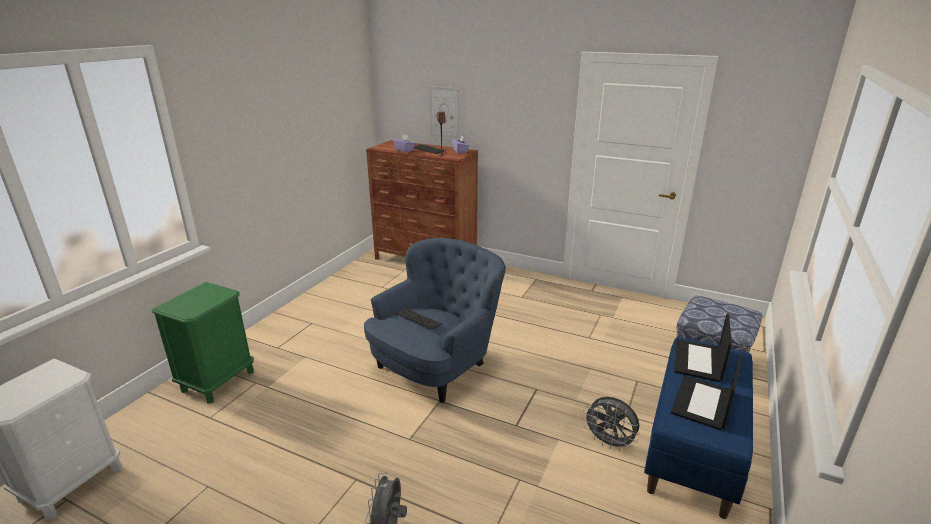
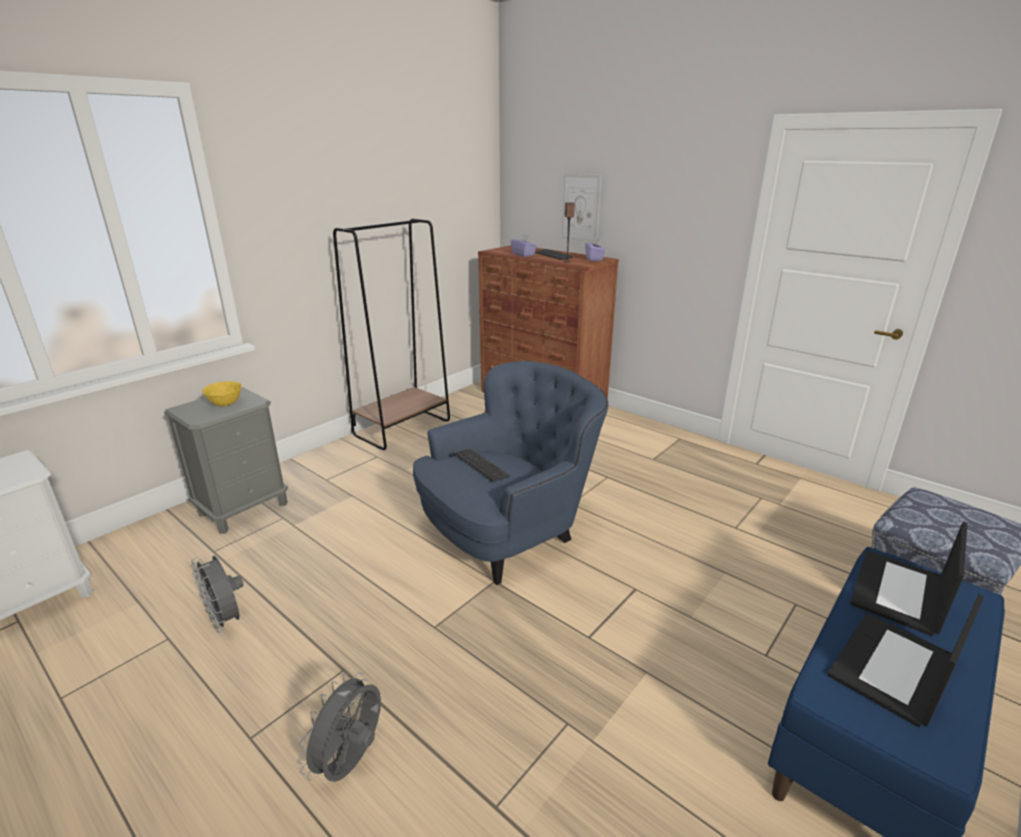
camera: 15 degrees right, 0 degrees up
green nightstand [152,282,254,403] -> grey nightstand [164,387,288,534]
grey fan [582,397,640,451] -> grey fan moved to [191,556,244,633]
none -> yellow bowl [202,381,242,406]
none -> clothes rack [333,219,450,450]

